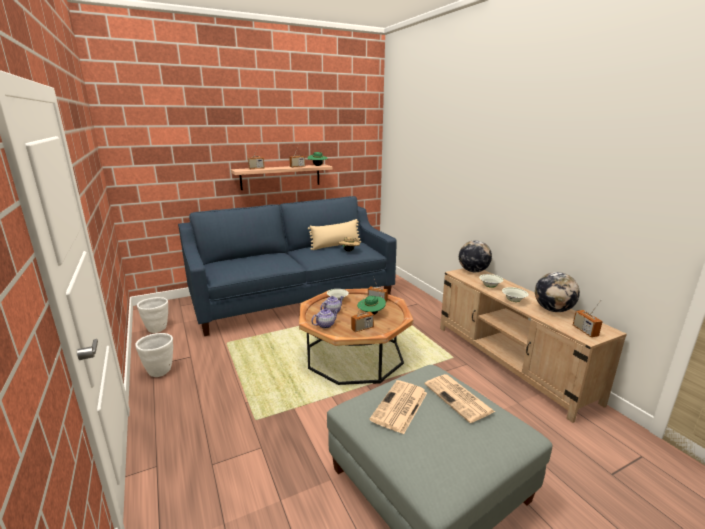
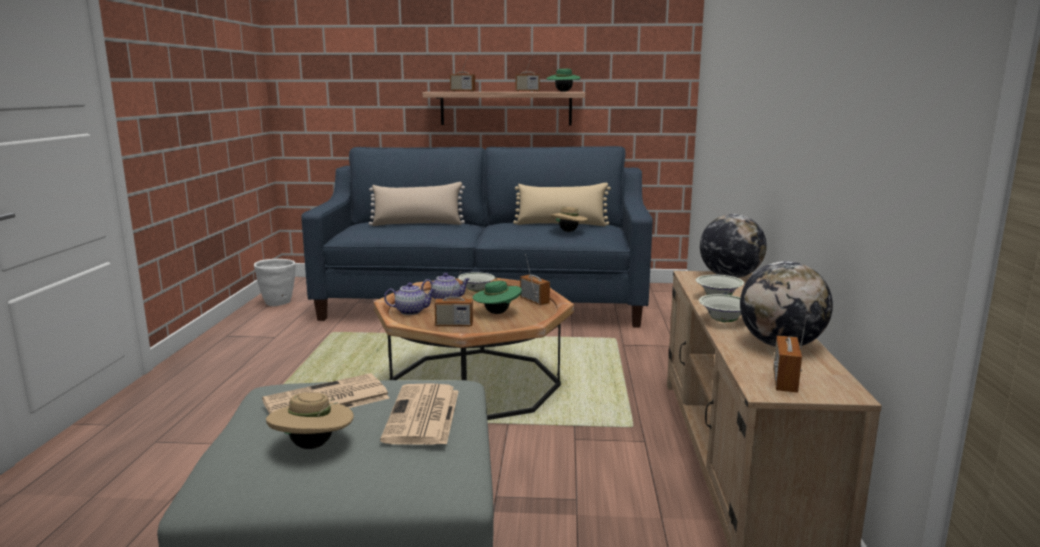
camera: 30 degrees right, 5 degrees down
white planter [136,333,173,377] -> none
none -> beige hat [266,392,354,449]
none -> beige pillow [369,182,465,226]

